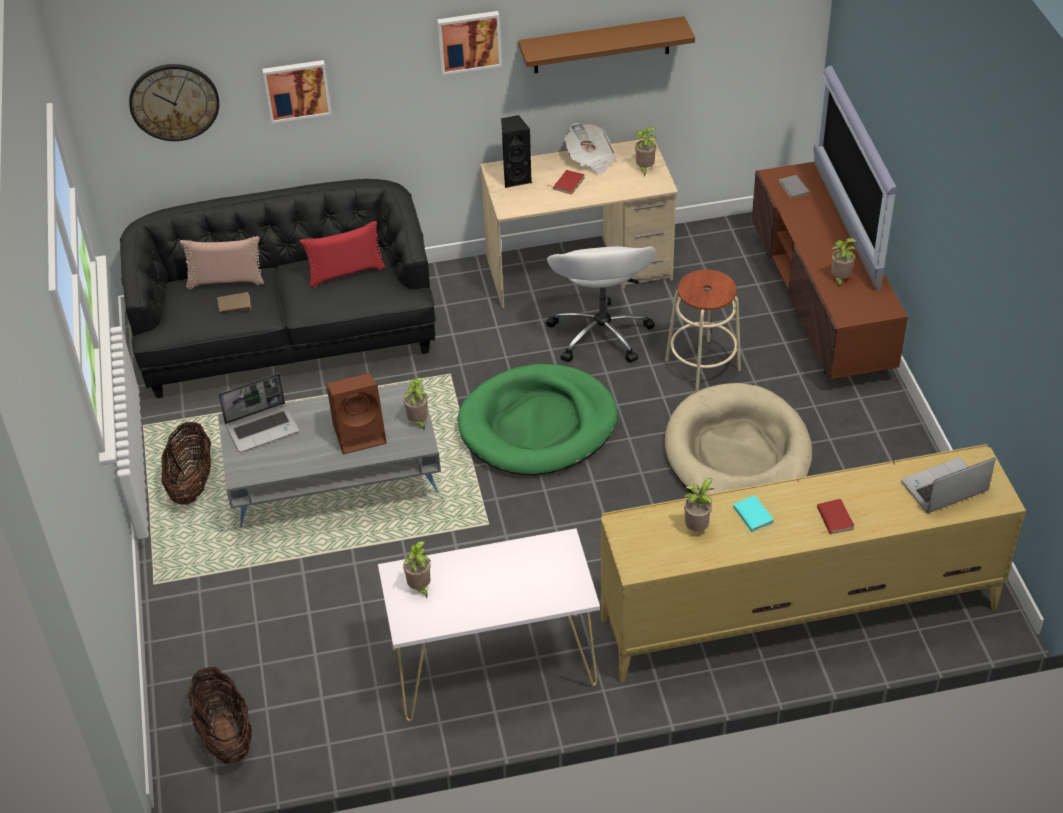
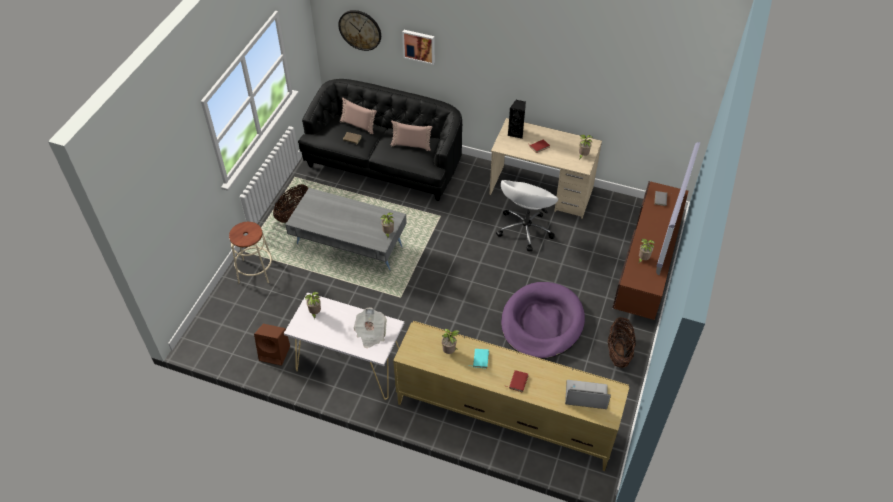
camera: 30 degrees right, 5 degrees up
basket [188,667,252,764] -> basket moved to [608,317,636,368]
laptop [218,373,300,452] -> none
red pillow [300,221,385,288] -> beige pillow [391,121,432,151]
brown speaker [327,373,387,454] -> brown speaker moved to [254,324,290,366]
picture [437,11,502,75] -> none
green dog bed [458,364,617,475] -> none
brown shelf [518,16,695,73] -> none
newspaper [564,122,617,175] -> newspaper moved to [354,307,387,348]
beige stool [665,269,741,392] -> beige stool moved to [229,222,273,283]
beige dog bed [665,383,812,495] -> purple dog bed [501,282,585,359]

